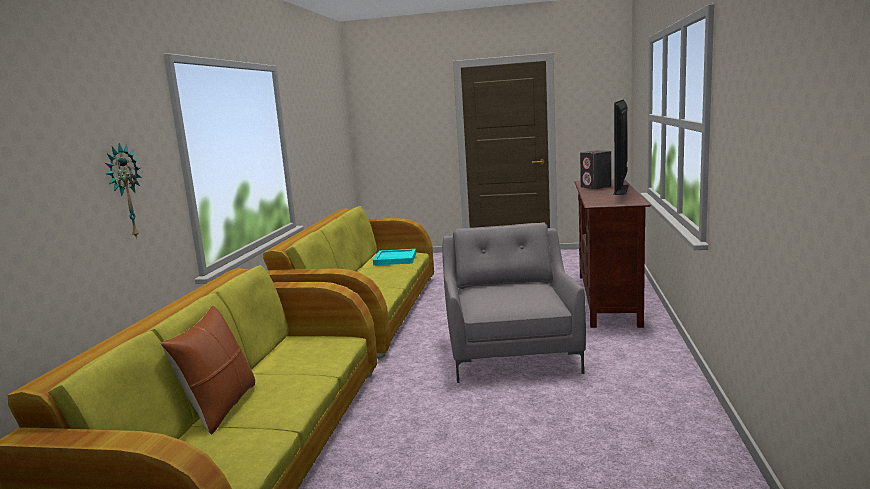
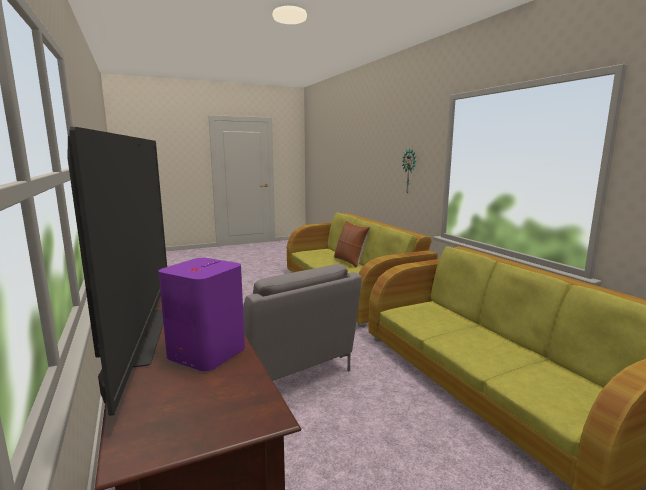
camera: 145 degrees right, 0 degrees up
turquoise tray [373,249,416,265] -> none
grey speaker [580,150,611,189] -> purple speaker [159,258,245,371]

